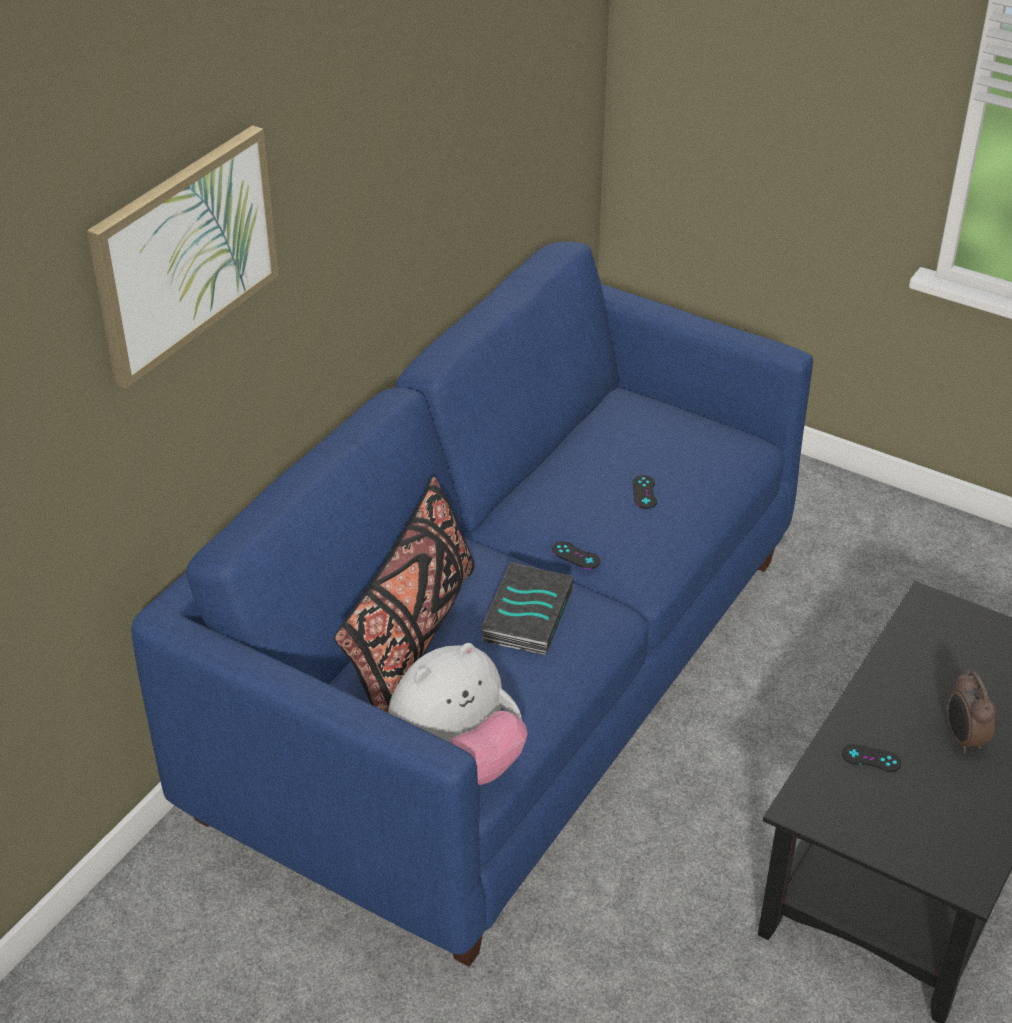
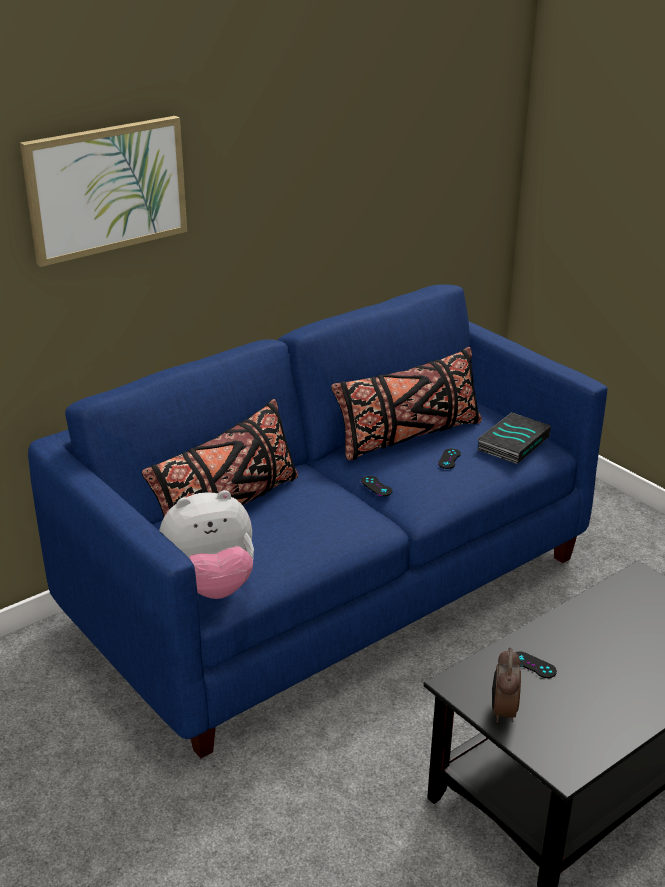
camera: 20 degrees right, 10 degrees down
book [480,562,574,655] -> book moved to [477,412,551,464]
alarm clock [947,670,996,754] -> alarm clock moved to [492,647,521,723]
none -> black pillow [331,347,482,460]

